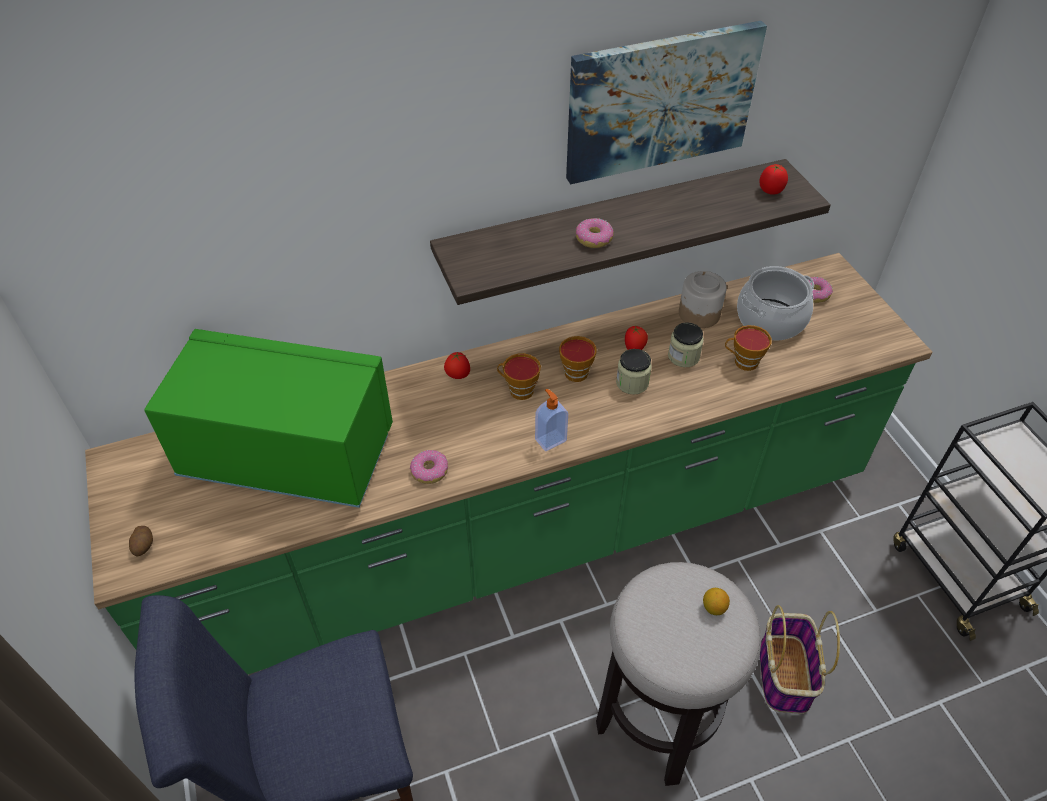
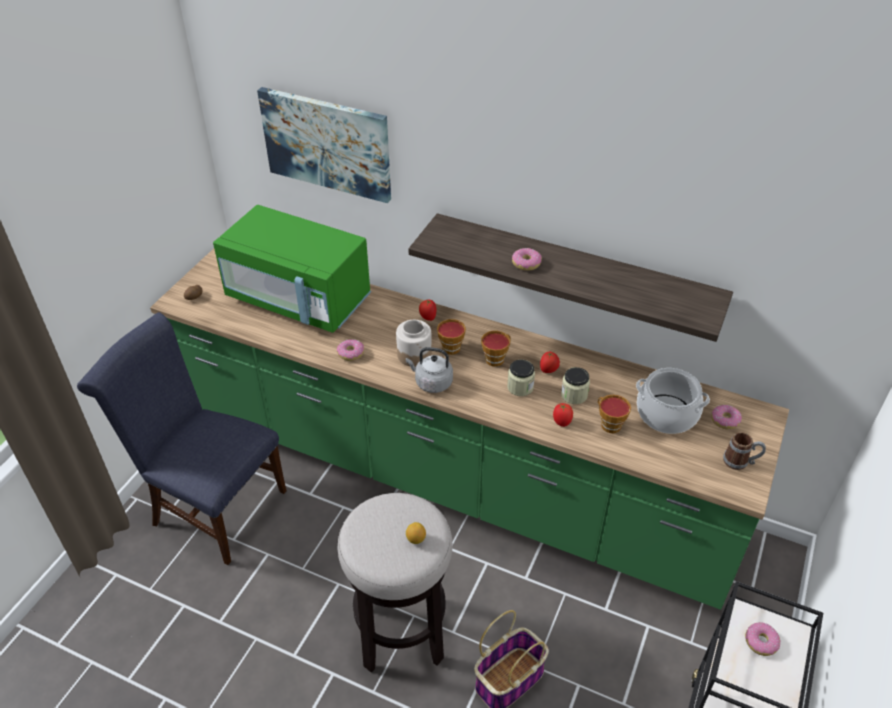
camera: 45 degrees right, 5 degrees down
green microwave [145,329,393,508] -> green microwave turned 150 degrees clockwise [213,205,371,333]
soap dispenser [535,389,568,451] -> grey kettle [406,347,453,393]
picture [566,21,767,184] -> picture moved to [257,87,391,203]
jar [679,271,727,328] -> jar moved to [396,320,432,367]
tomato [759,164,788,195] -> tomato moved to [553,403,573,427]
none -> mug [723,432,766,470]
none -> donut [745,622,780,656]

